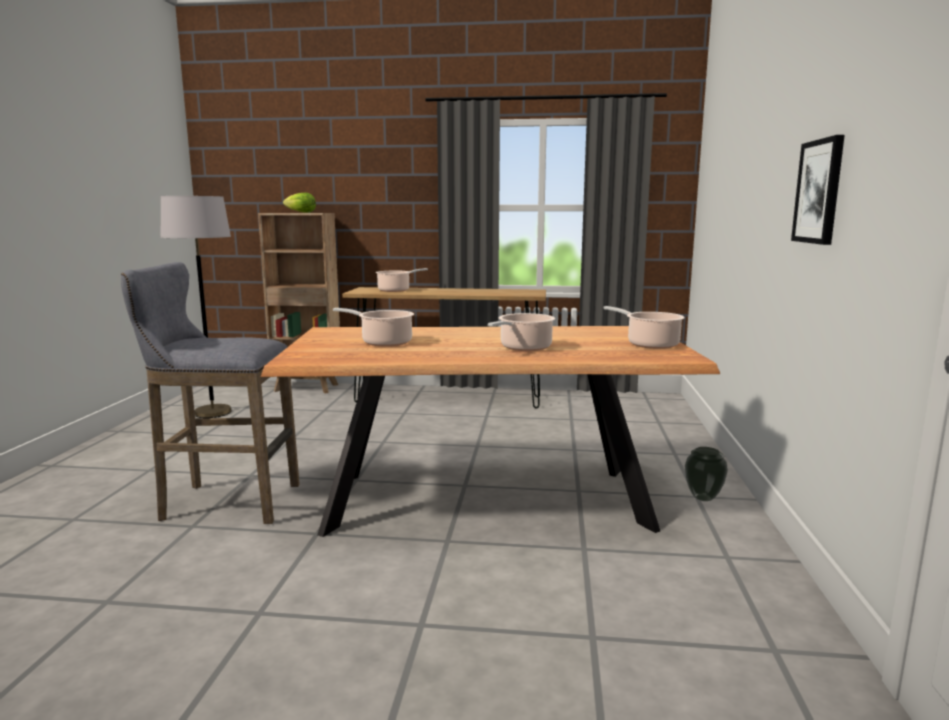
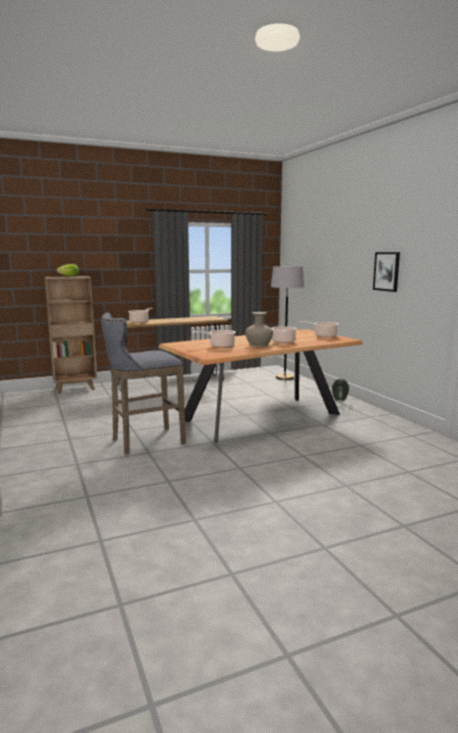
camera: 30 degrees left, 0 degrees up
grey floor lamp [161,196,232,418] -> grey floor lamp moved to [271,266,304,380]
none -> beige vase [245,312,273,346]

